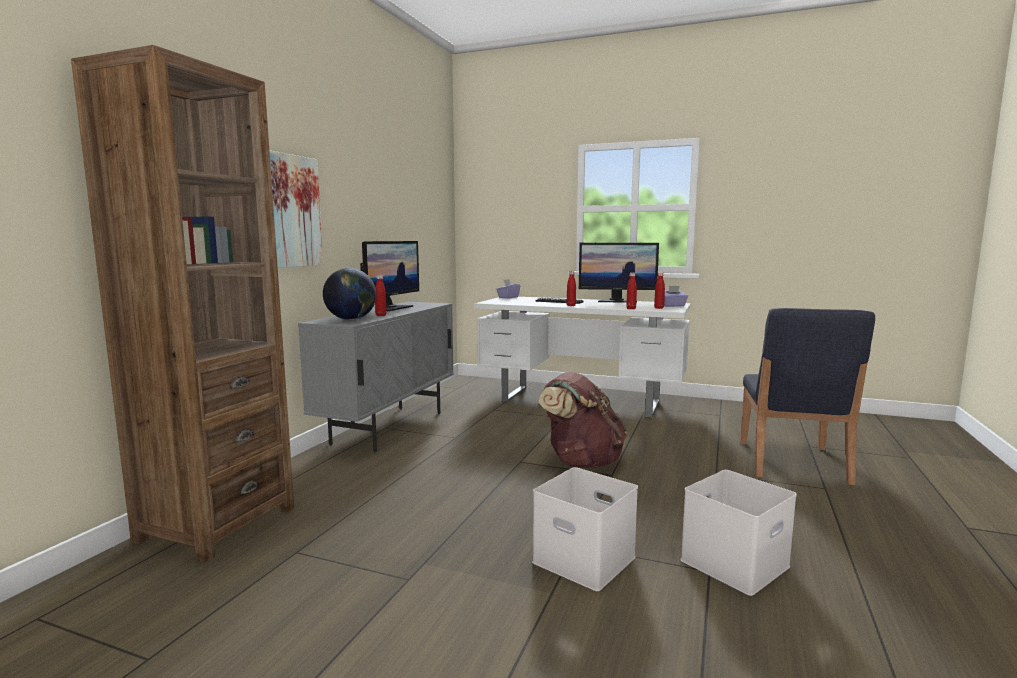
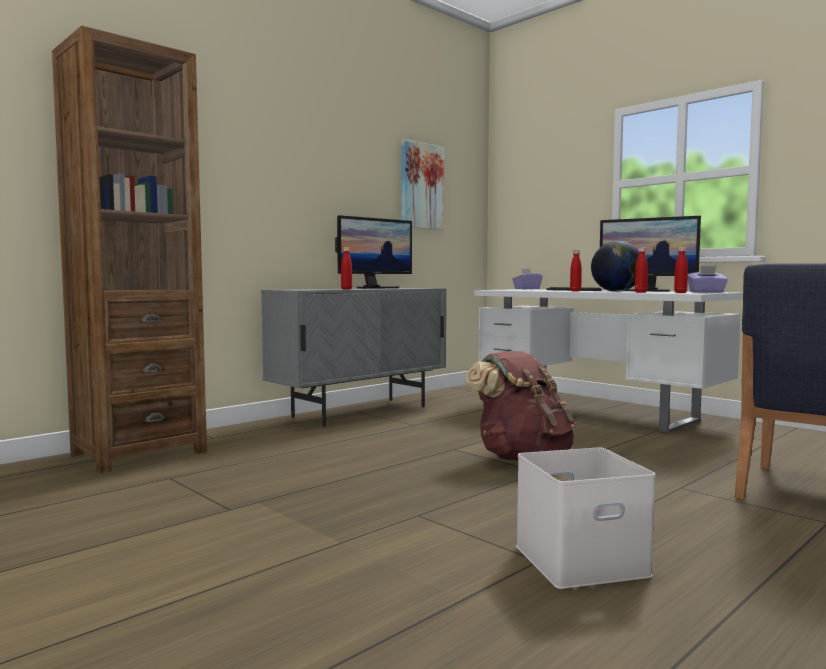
camera: 25 degrees right, 5 degrees down
picture [270,150,323,268] -> picture moved to [401,139,444,230]
globe [323,268,376,320] -> globe moved to [591,241,639,292]
white storage box [532,467,638,591] -> none

